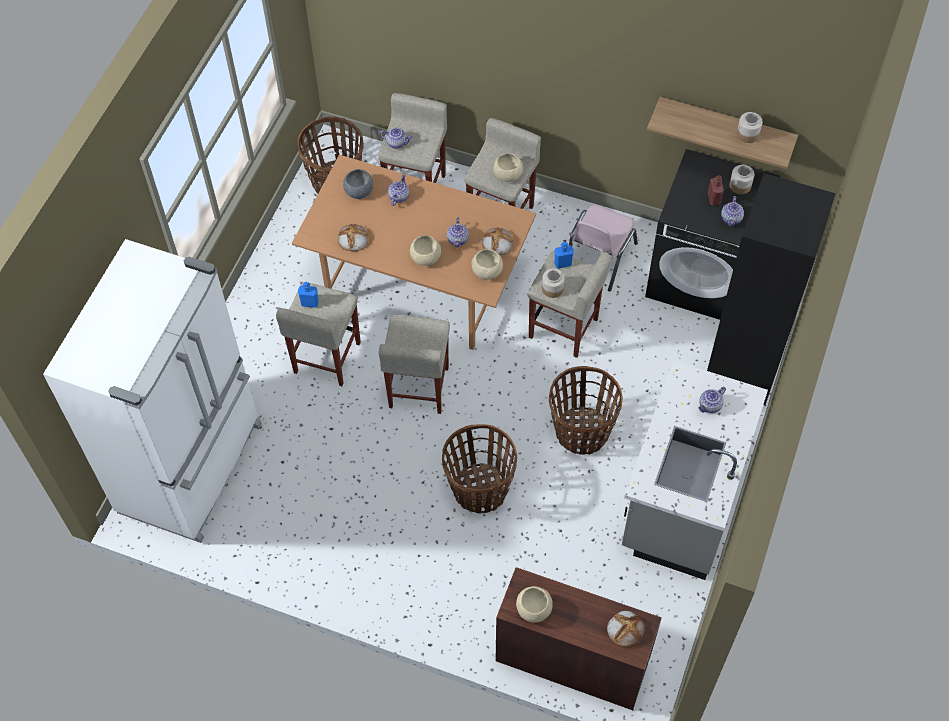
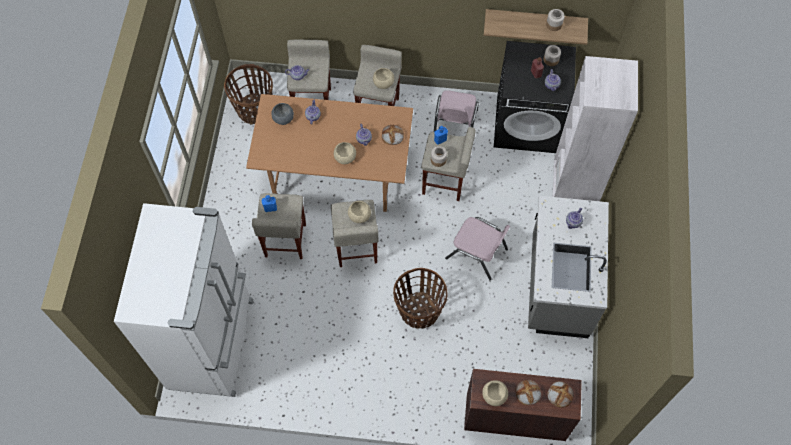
camera: 15 degrees left, 5 degrees up
bread [338,224,369,251] -> bread moved to [515,380,541,405]
beige bowl [471,249,503,279] -> beige bowl moved to [348,201,371,223]
basket [549,366,623,455] -> pink chair [445,217,510,280]
black bookcase [707,173,836,405] -> white bookcase [553,56,638,201]

